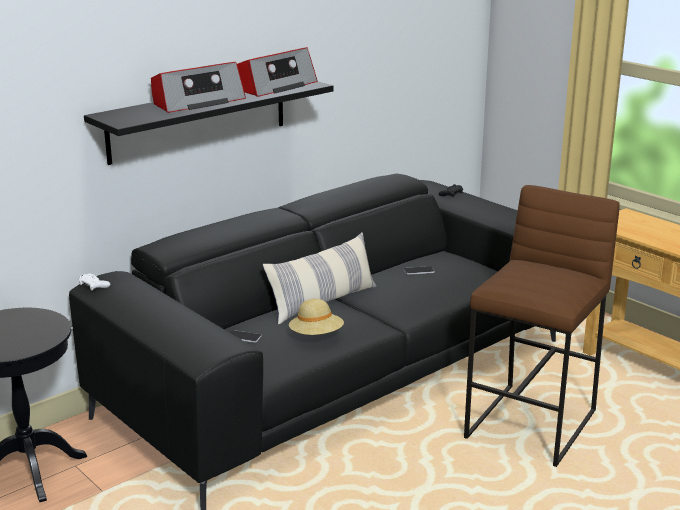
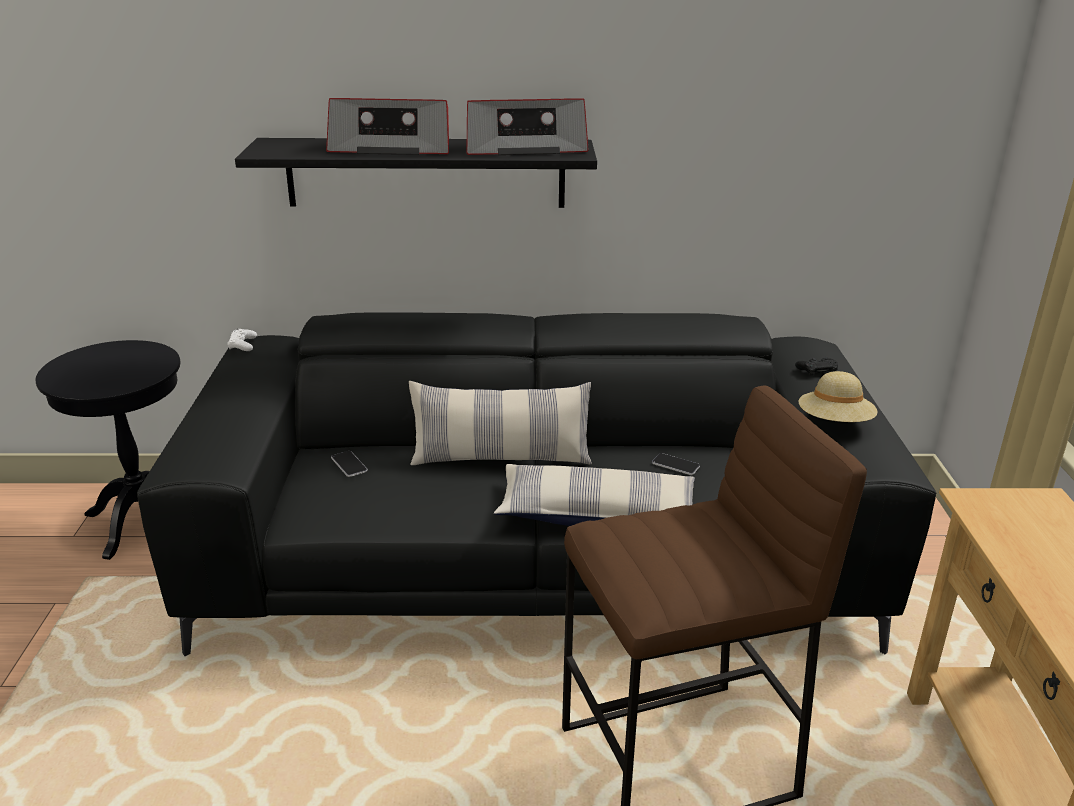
camera: 40 degrees right, 5 degrees up
beige hat [289,299,344,335] -> beige hat moved to [799,371,878,422]
none -> pillow [494,464,695,526]

